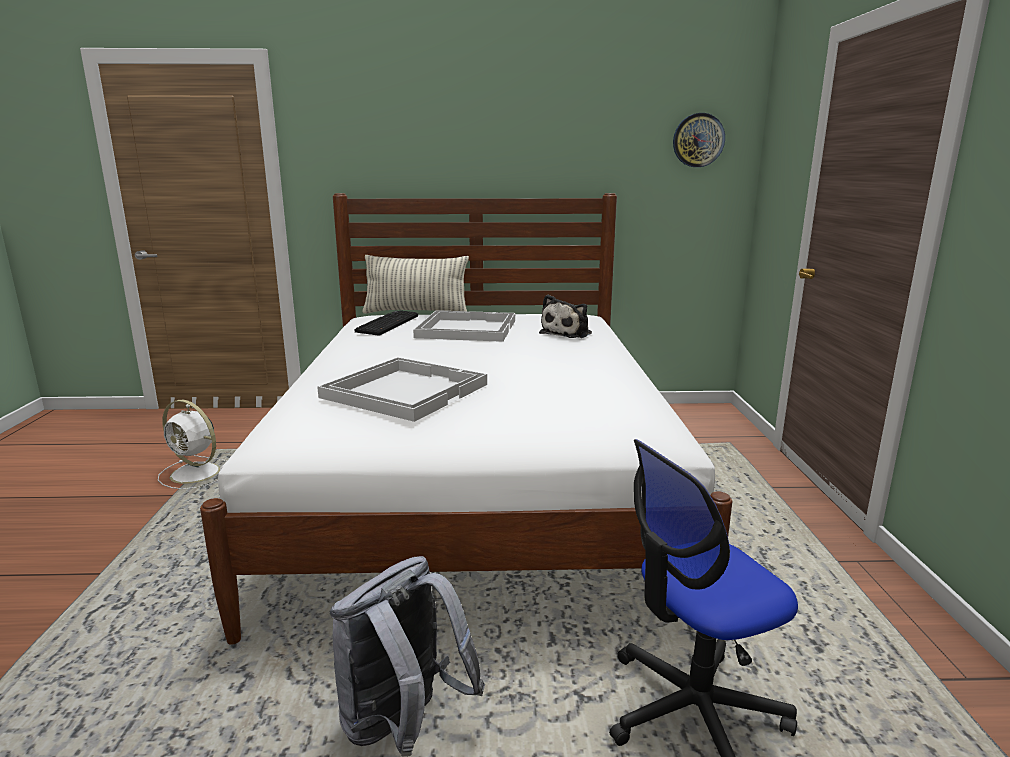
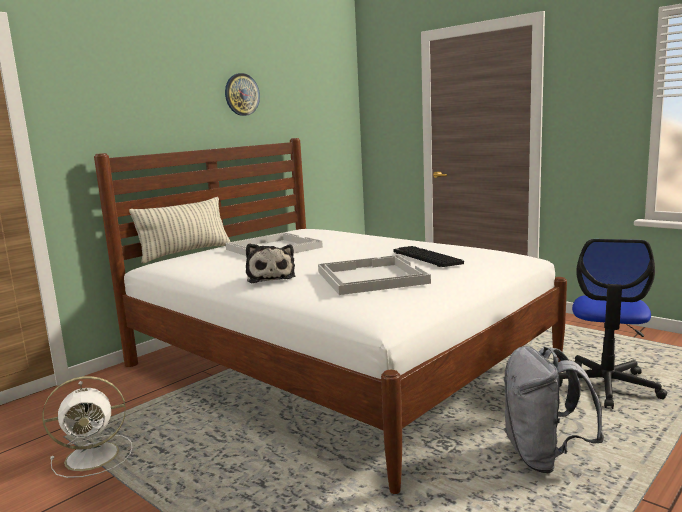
camera: 45 degrees left, 5 degrees down
keyboard [355,310,418,336] -> keyboard moved to [393,246,464,267]
plush toy [539,295,592,338] -> plush toy moved to [246,244,295,283]
wall clock [673,113,725,167] -> wall clock moved to [225,73,260,116]

